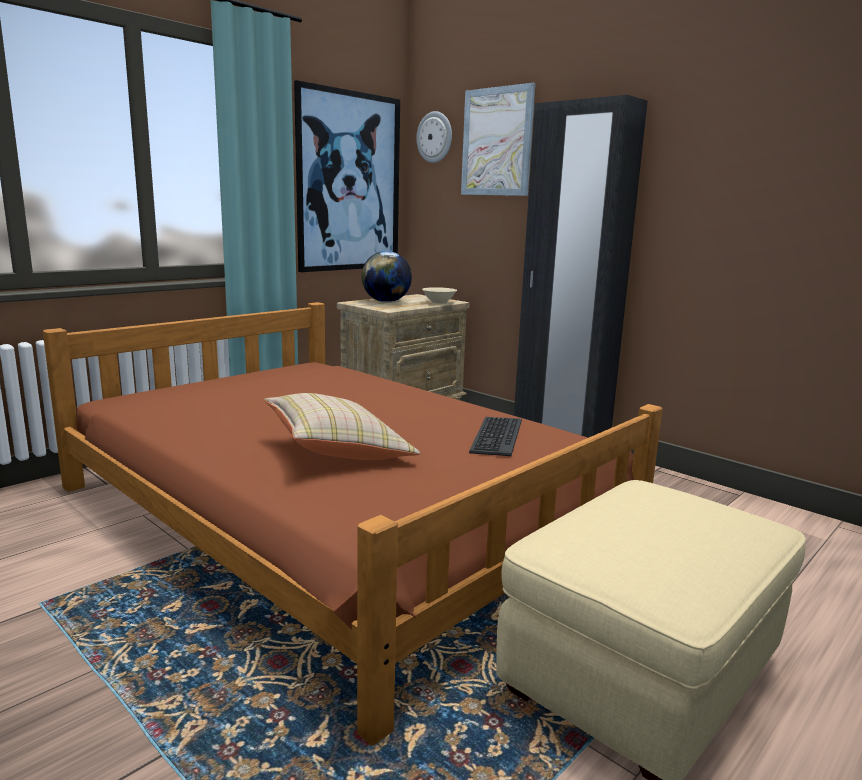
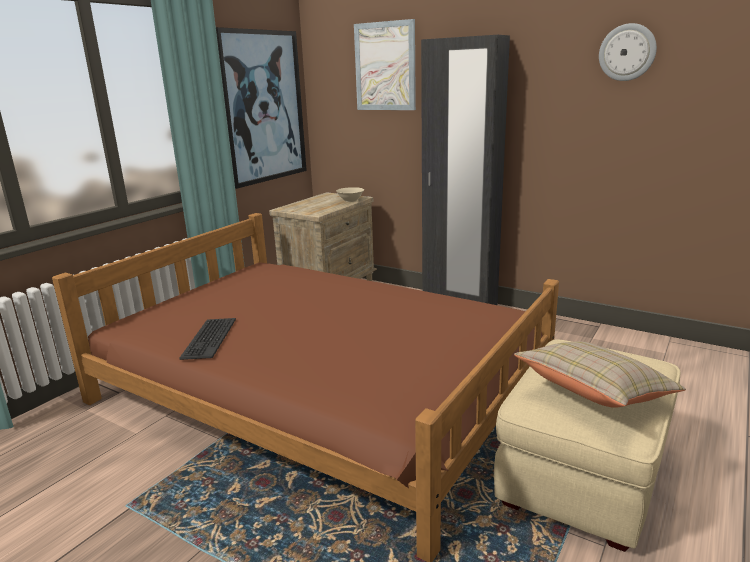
camera: 10 degrees left, 5 degrees up
beige pillow [264,393,420,460] -> beige pillow moved to [514,342,686,408]
globe [361,251,412,302] -> none
wall clock [416,111,452,163] -> wall clock moved to [599,23,657,81]
keyboard [469,417,522,456] -> keyboard moved to [179,318,236,360]

